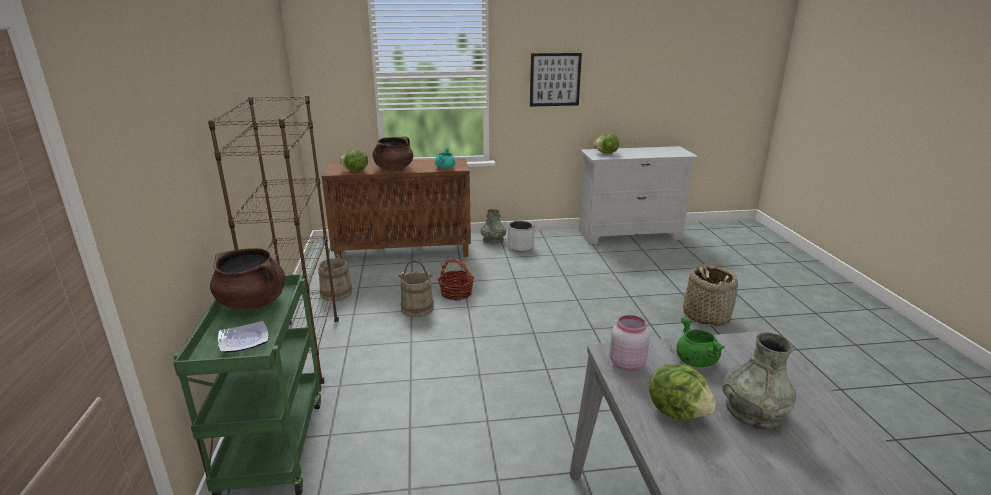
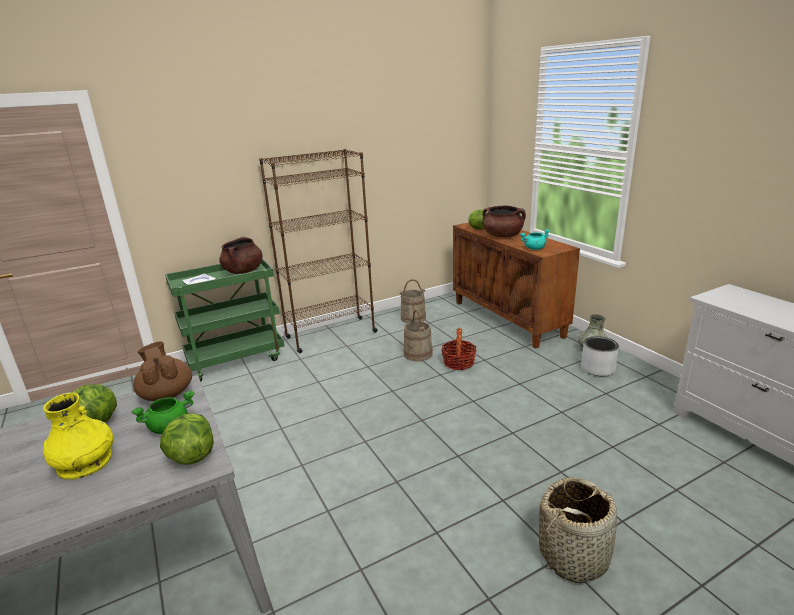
camera: 70 degrees right, 0 degrees up
picture [530,53,582,107] -> none
lettuce [594,134,619,154] -> lettuce moved to [160,413,214,465]
pink jar [610,315,650,371] -> brown teapot [133,341,192,401]
grey vase [722,332,796,430] -> yellow vase [43,393,114,479]

